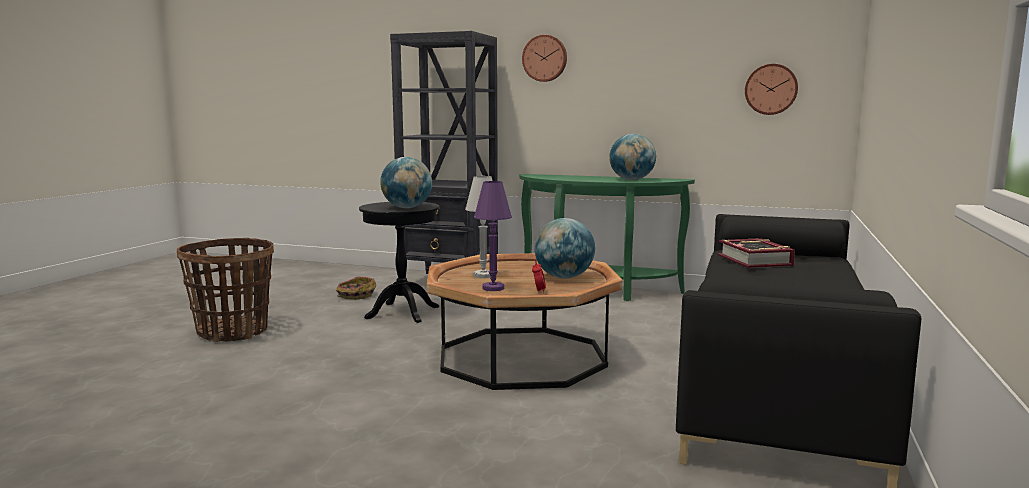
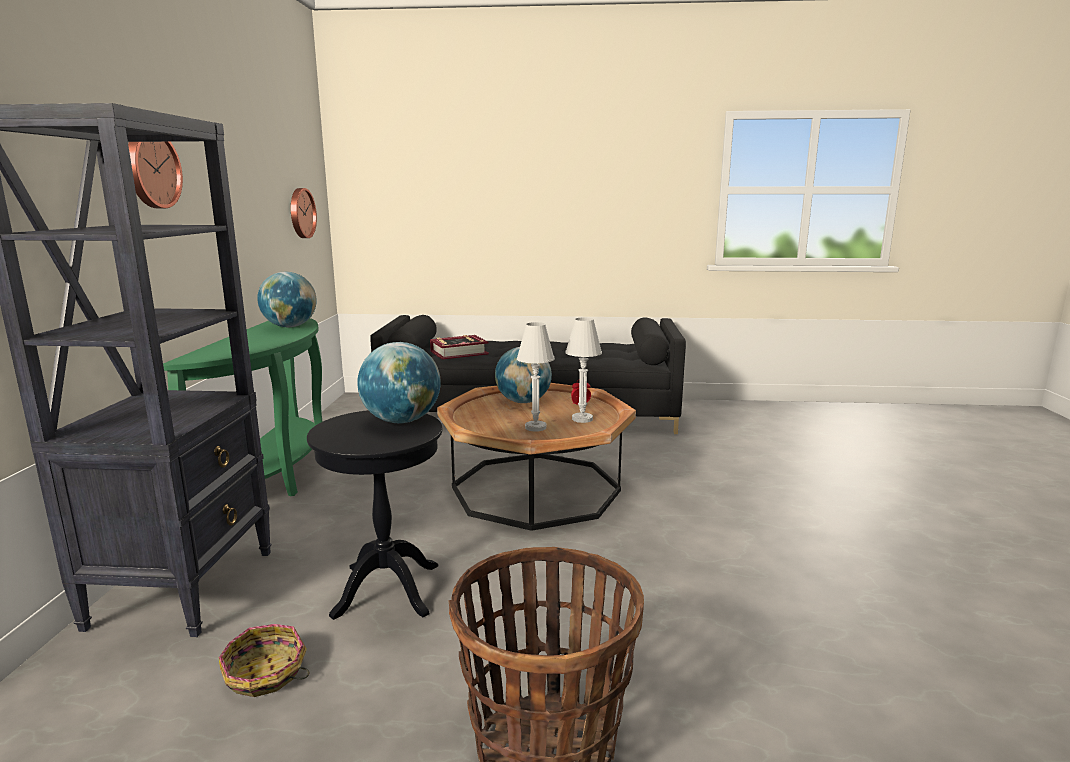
camera: 105 degrees left, 5 degrees up
purple table lamp [474,181,512,291] -> white table lamp [565,317,602,423]

